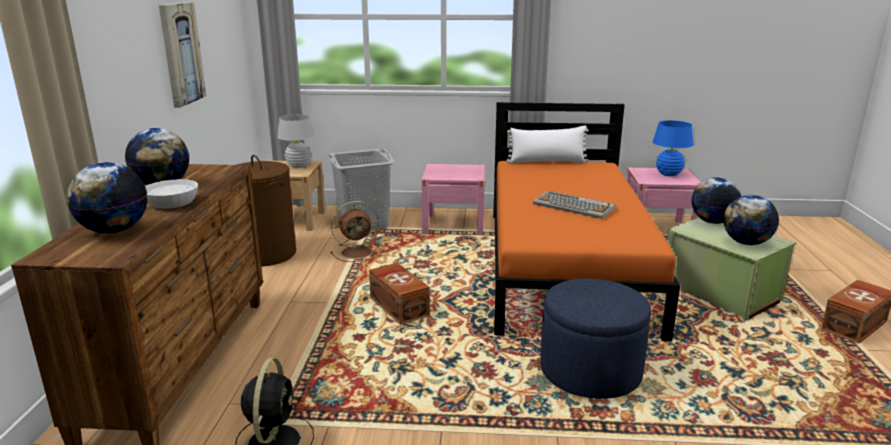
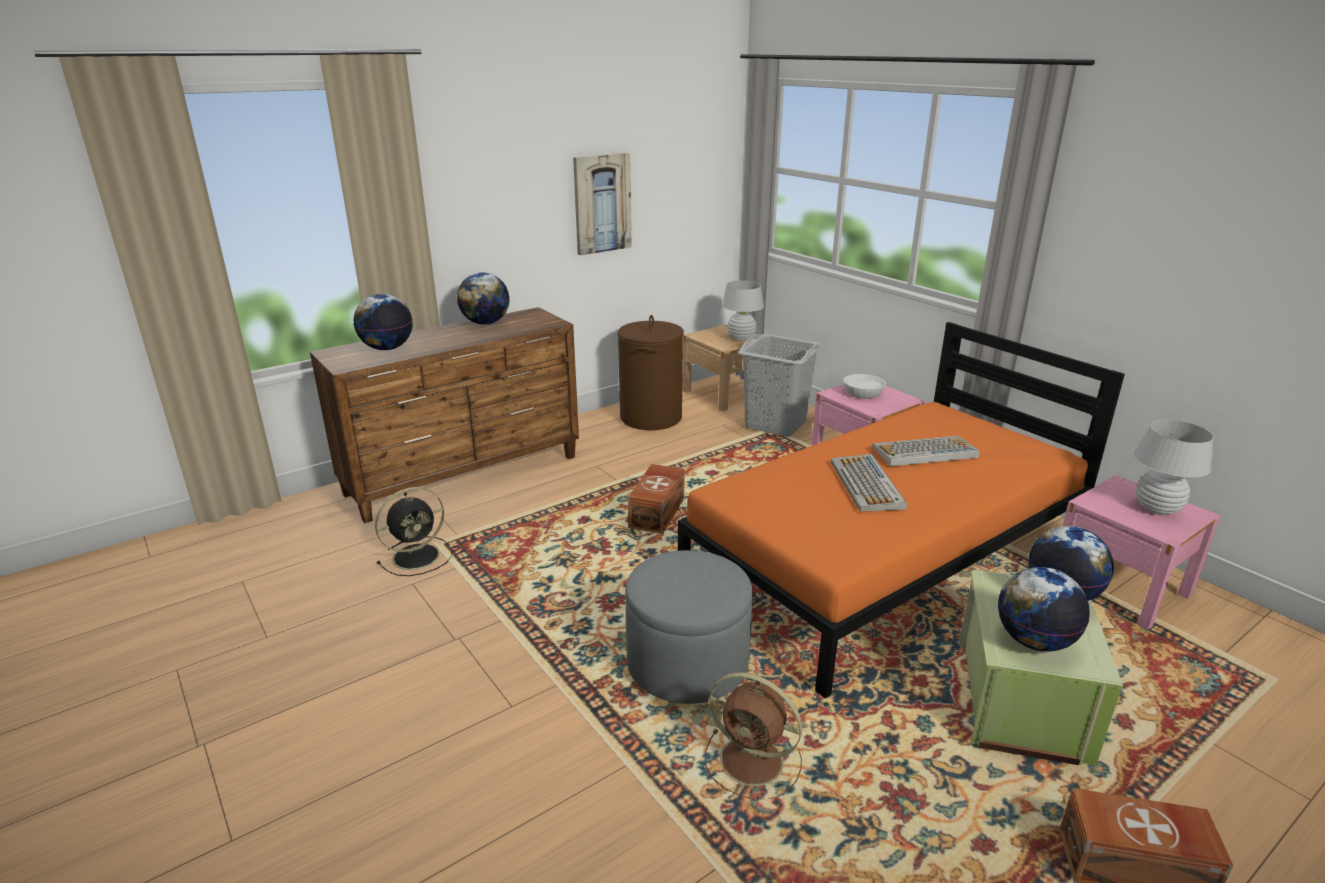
camera: 50 degrees right, 5 degrees up
white bowl [145,179,198,209] -> white bowl moved to [843,374,886,399]
brown fan [330,201,381,262] -> brown fan moved to [705,673,803,799]
white pillow [507,125,589,163] -> none
blue ottoman [540,278,651,399] -> grey ottoman [625,550,753,704]
blue table lamp [652,120,694,176] -> white table lamp [1134,420,1214,515]
none -> keyboard [872,436,980,466]

